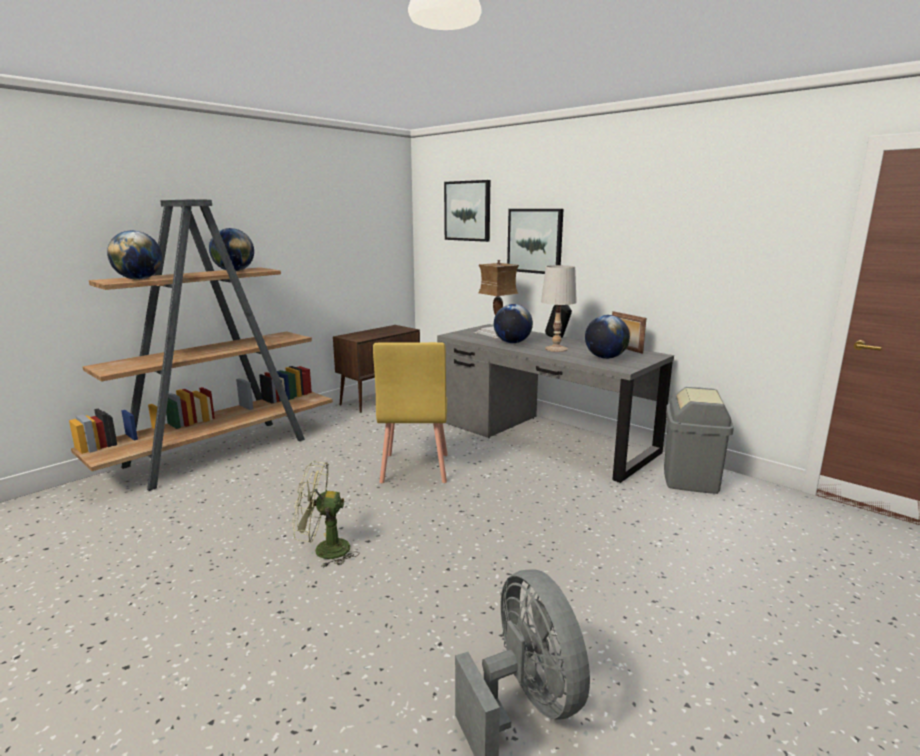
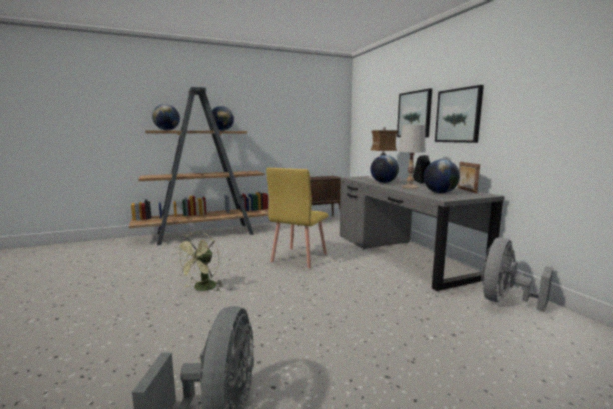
camera: 25 degrees right, 5 degrees down
green fan [293,461,359,568] -> green fan turned 90 degrees counterclockwise [174,232,224,291]
picture [444,180,490,242] -> picture moved to [435,85,484,143]
grey trash can [664,387,734,494] -> grey fan [481,237,553,312]

